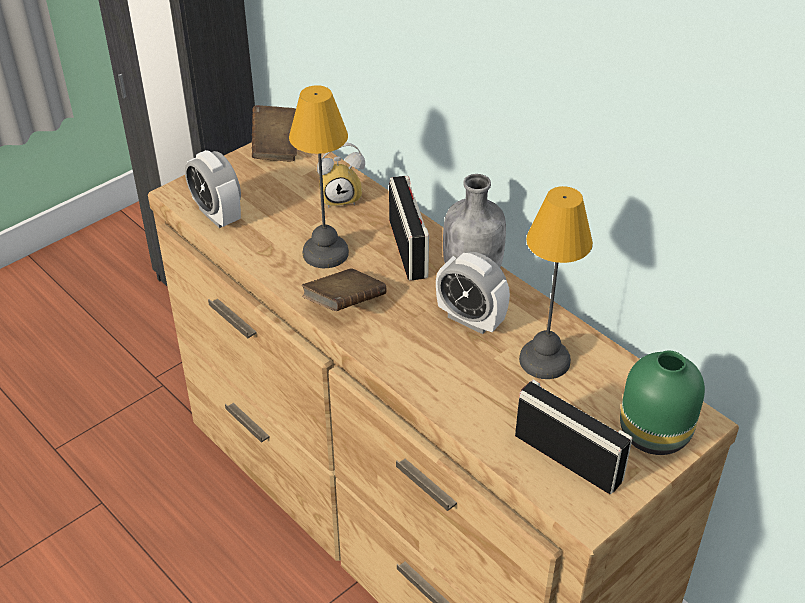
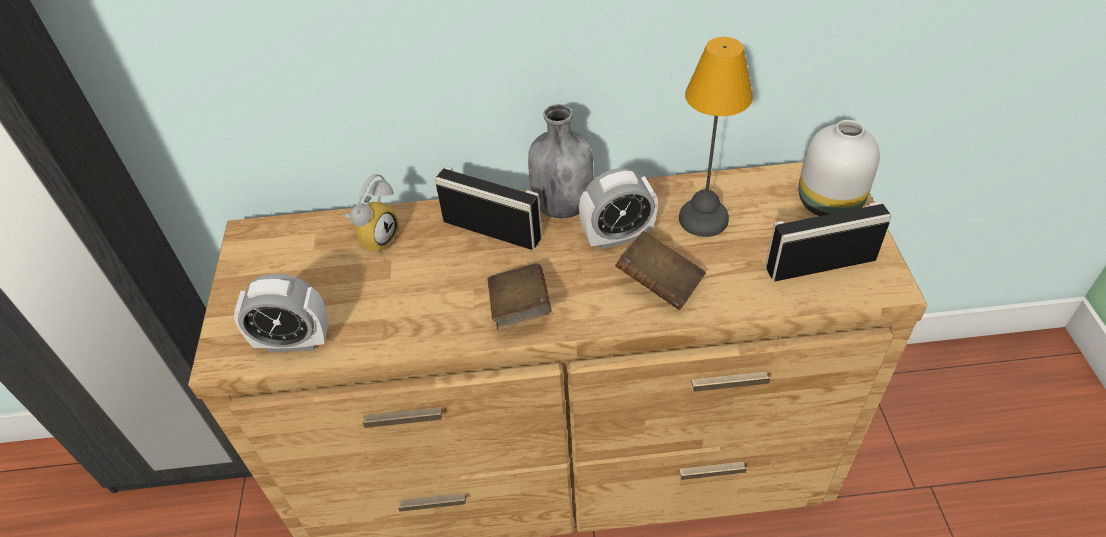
camera: 50 degrees left, 5 degrees up
brown book [252,105,297,161] -> brown book moved to [615,231,706,310]
table lamp [289,85,349,268] -> none
green vase [620,351,705,455] -> white vase [799,120,880,216]

